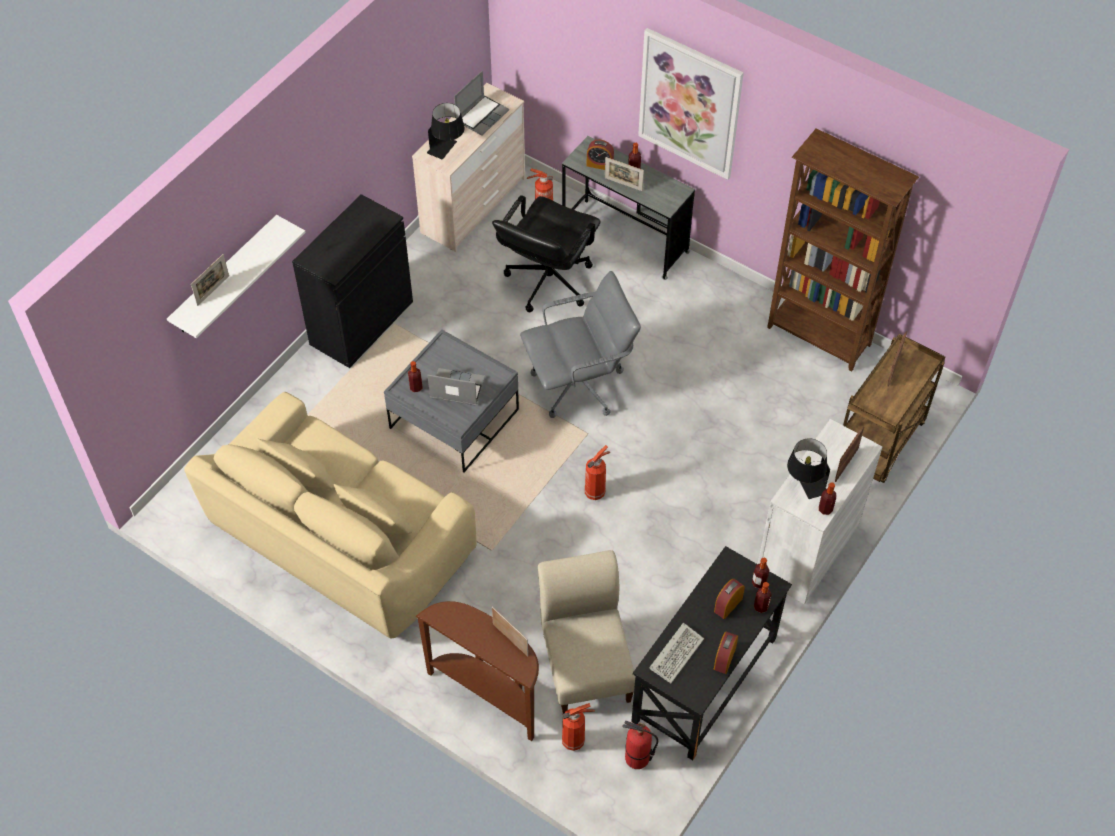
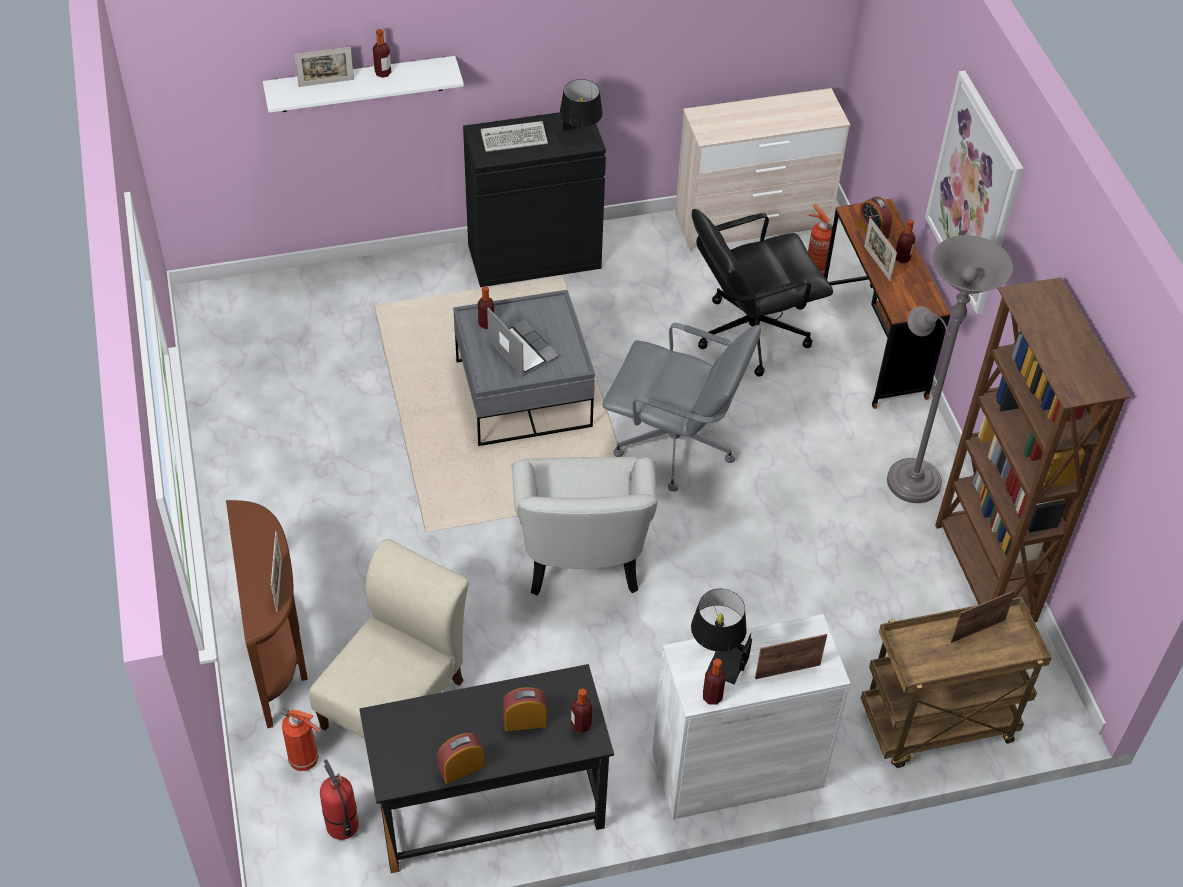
camera: 40 degrees right, 5 degrees down
beige sofa [184,392,477,638] -> none
black table lamp [427,103,464,160] -> black table lamp moved to [556,79,603,147]
laptop [454,71,509,135] -> none
grey desk [562,136,695,280] -> brown desk [824,199,950,409]
fire extinguisher [585,445,610,500] -> white armchair [511,457,658,595]
keyboard [649,623,704,683] -> keyboard moved to [481,121,548,152]
bottle [754,582,772,613] -> bottle moved to [373,29,391,78]
none -> grey floor lamp [887,235,1013,503]

